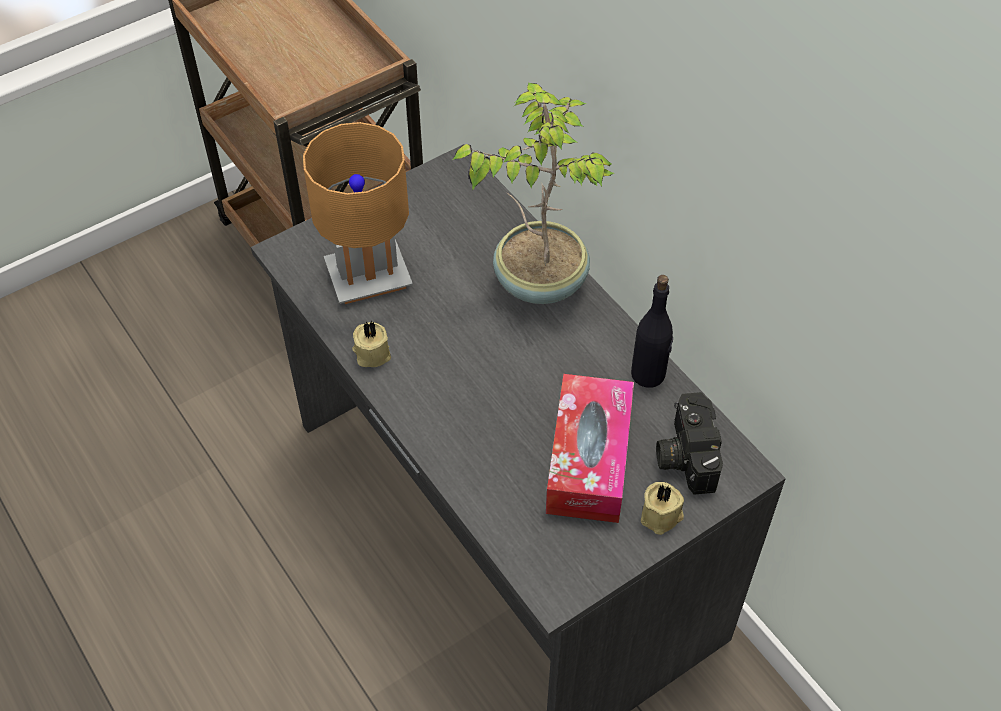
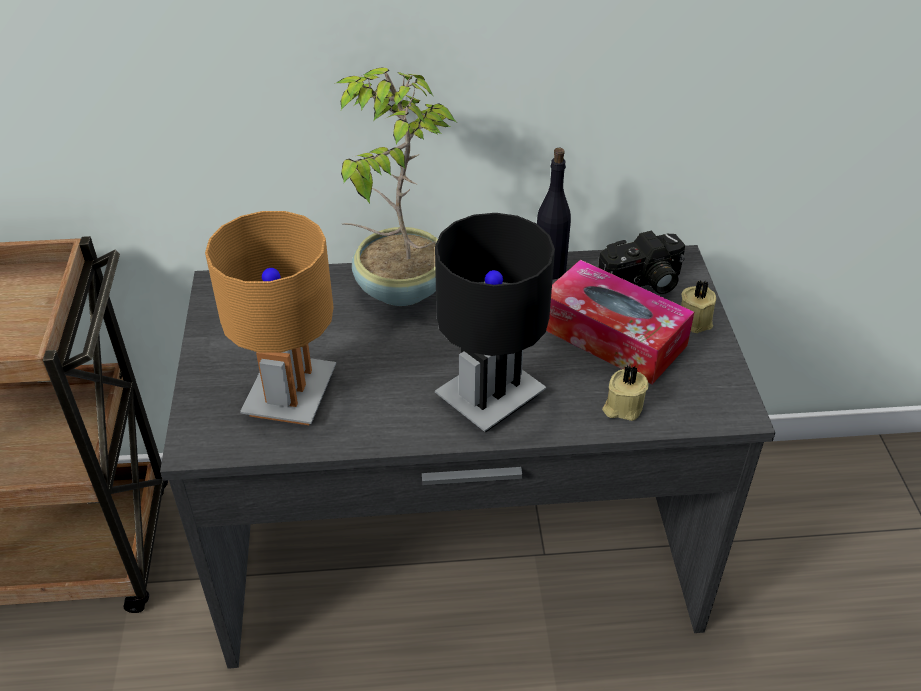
camera: 60 degrees left, 10 degrees down
beige candle [352,321,391,367] -> beige candle moved to [602,365,648,421]
camera [656,392,723,495] -> camera turned 45 degrees counterclockwise [598,230,685,294]
none -> black table lamp [435,213,555,432]

